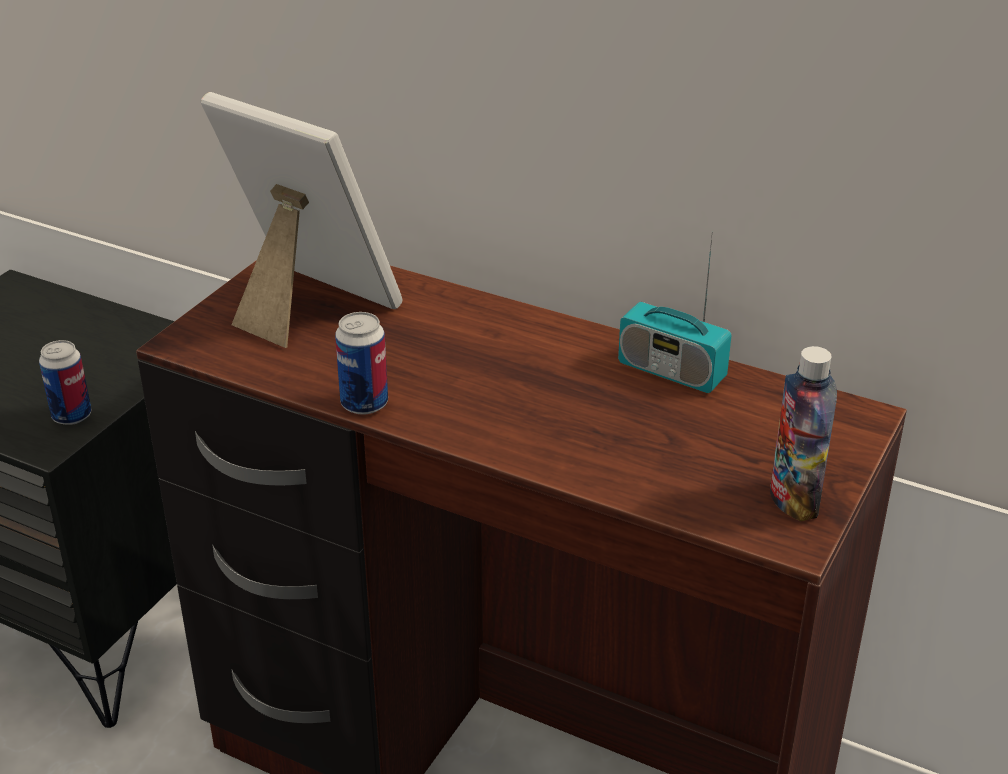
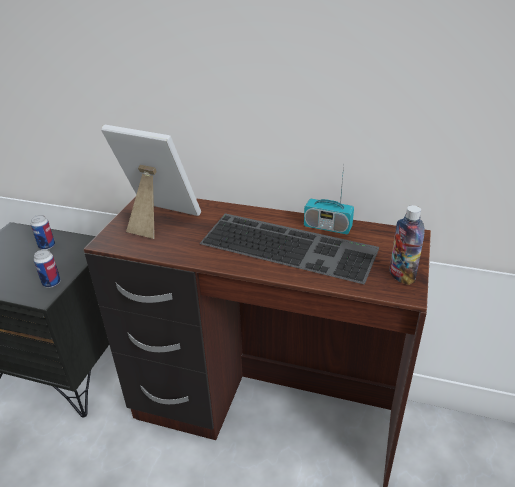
camera: 10 degrees left, 0 degrees up
can [335,312,388,415] -> can moved to [31,215,55,250]
none -> keyboard [199,213,379,284]

